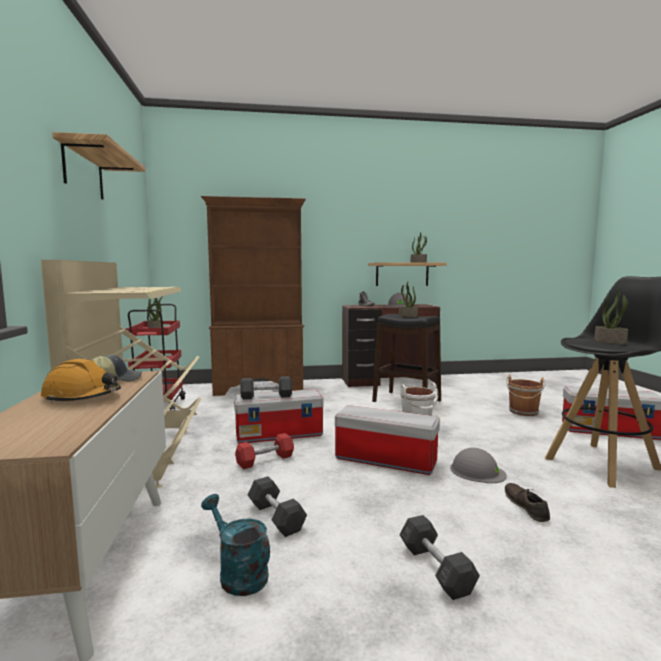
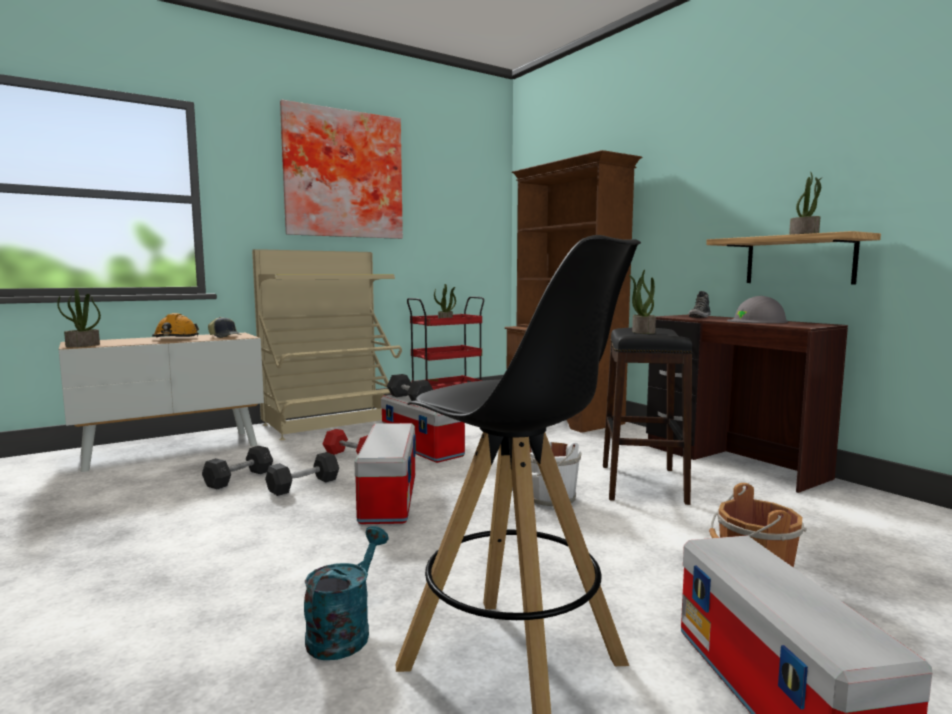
camera: 65 degrees right, 0 degrees up
shelf [52,132,146,200] -> picture [280,100,403,239]
turquoise watering can [201,494,270,596] -> turquoise watering can moved to [304,526,389,660]
grey dumbbell [400,515,480,600] -> grey dumbbell moved to [265,452,339,496]
grey hard hat [450,448,507,483] -> none
brown shoe [505,483,550,522] -> none
potted plant [594,289,628,344] -> potted plant moved to [57,289,101,347]

